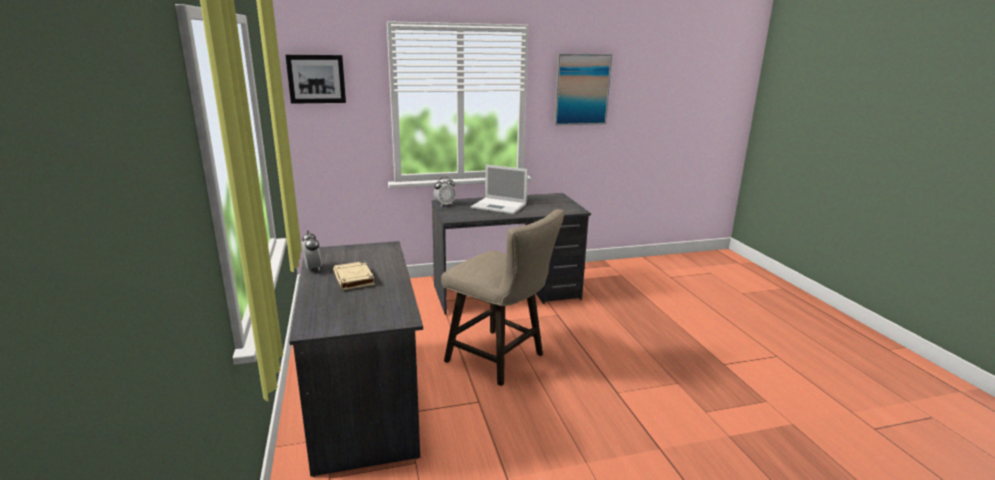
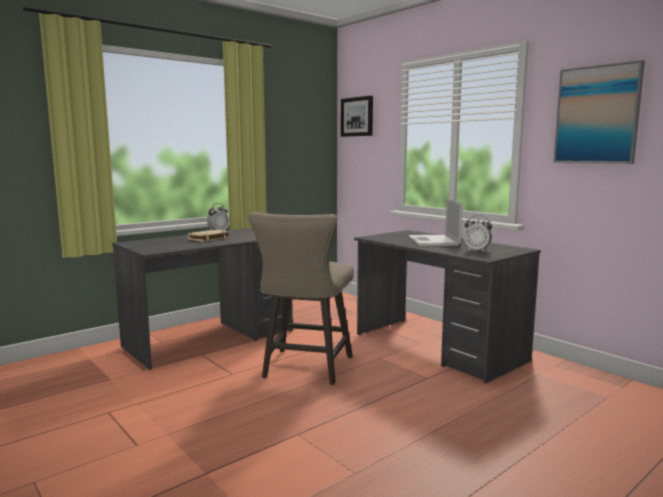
camera: 65 degrees right, 10 degrees down
alarm clock [433,177,456,207] -> alarm clock moved to [464,215,492,252]

